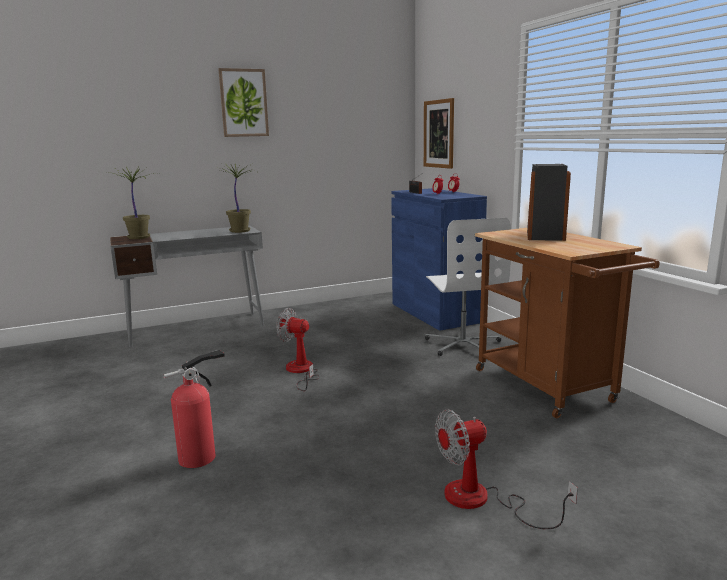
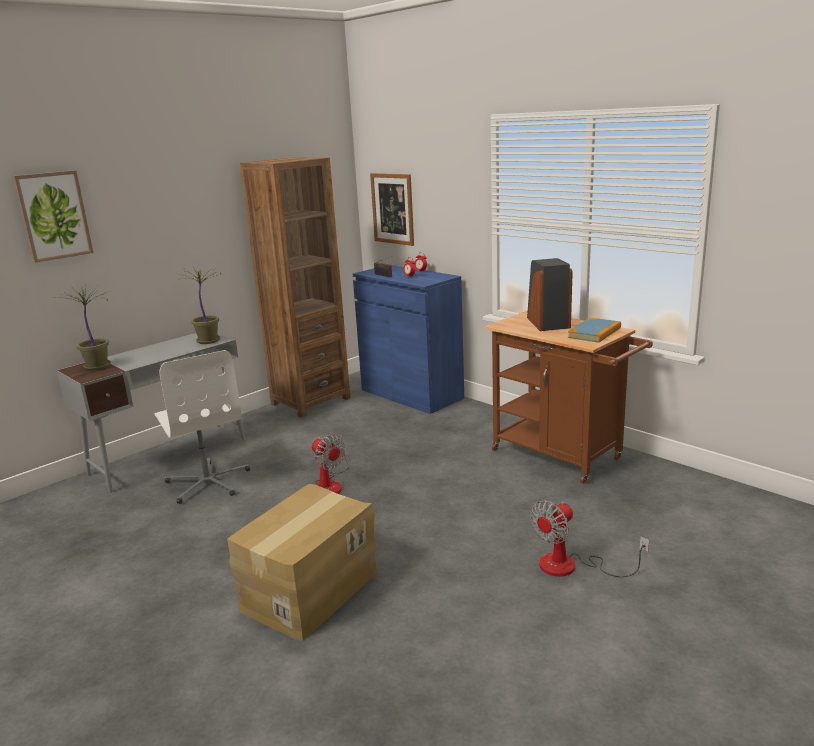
camera: 20 degrees left, 5 degrees up
fire extinguisher [163,350,225,468] -> cardboard box [227,484,377,641]
picture [218,68,269,137] -> picture moved to [13,170,93,263]
fan [276,308,319,391] -> fan turned 135 degrees counterclockwise [312,434,349,494]
white office chair [425,218,511,356] -> white office chair moved to [154,350,250,504]
none -> brown bookcase [240,157,351,418]
none -> book [568,318,621,343]

